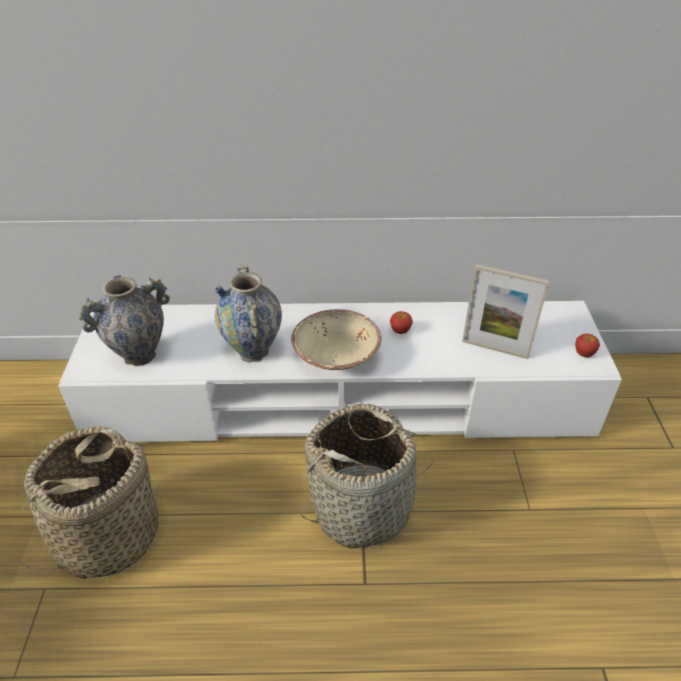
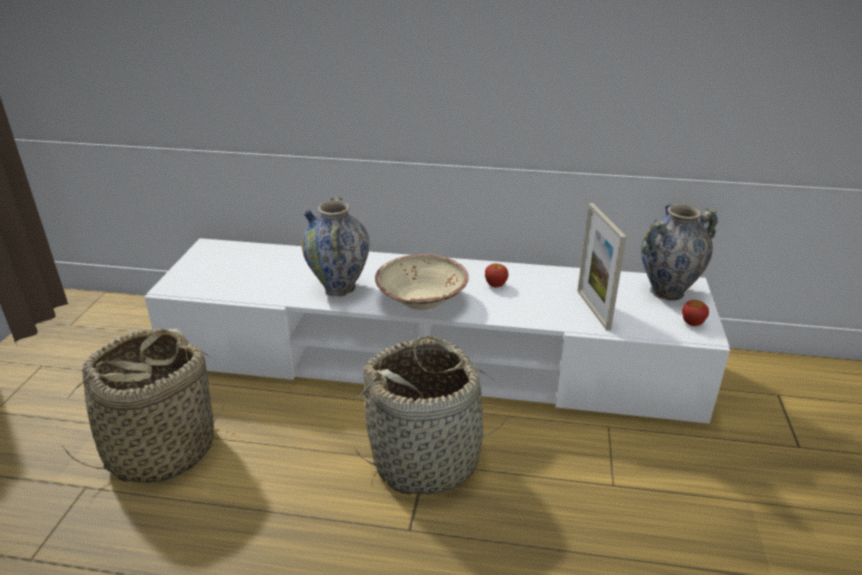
camera: 10 degrees right, 10 degrees down
vase [79,275,170,366] -> vase moved to [641,204,718,301]
picture frame [462,264,549,359] -> picture frame turned 45 degrees clockwise [577,203,626,330]

